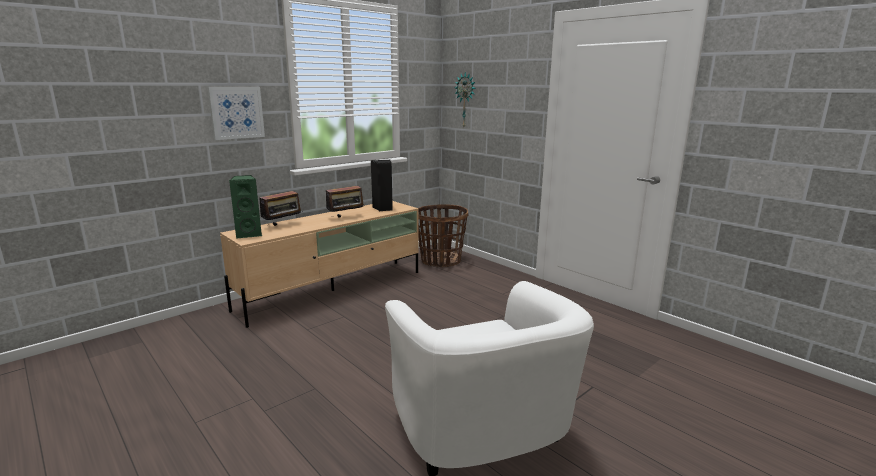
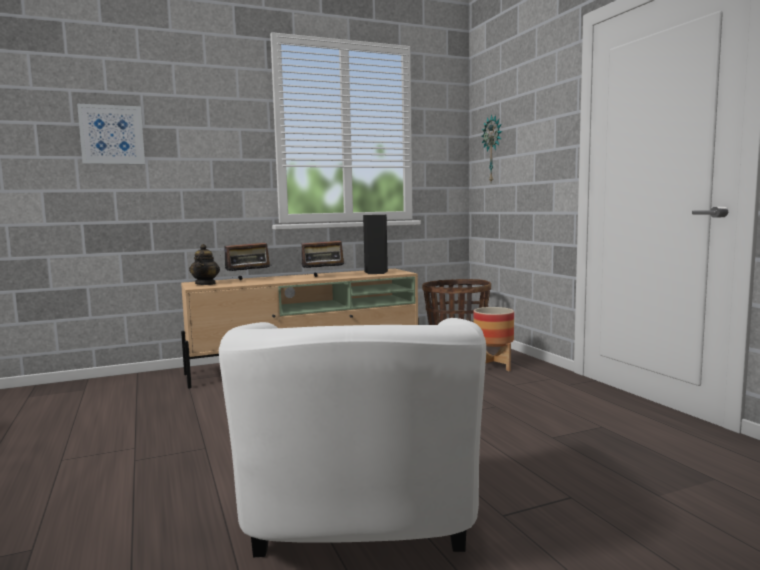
camera: 20 degrees right, 10 degrees down
picture [207,87,265,140] -> picture moved to [77,104,145,164]
green speaker [229,175,262,239] -> teapot [189,244,220,285]
none -> planter [473,307,514,371]

